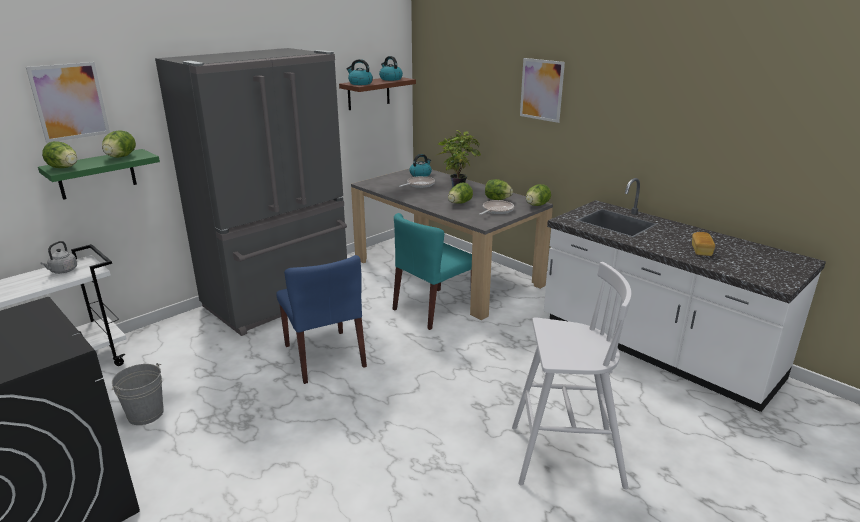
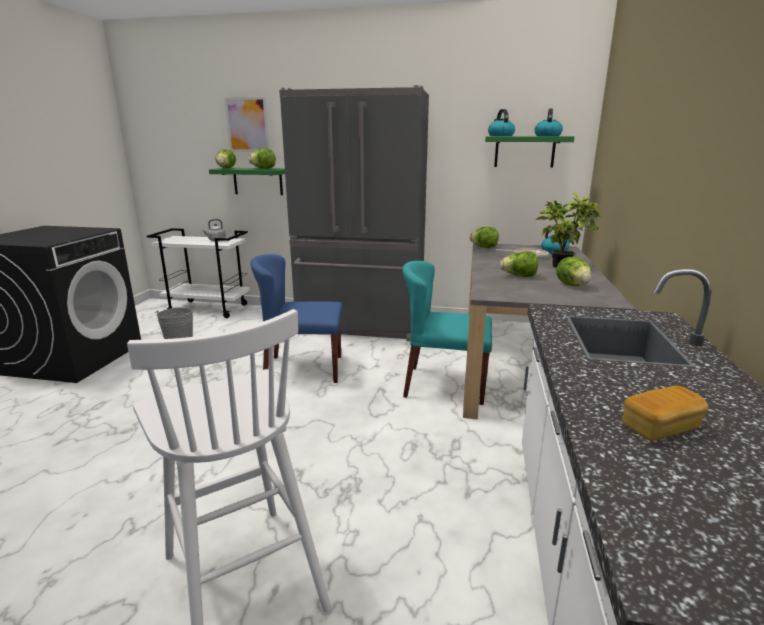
camera: 55 degrees right, 5 degrees down
blue chair [276,255,367,384] -> blue chair turned 60 degrees clockwise [250,254,343,383]
brown shelf [339,77,416,110] -> green shelf [485,136,575,168]
frying pan [480,200,514,215] -> none
picture [520,58,565,123] -> none
lettuce [526,184,551,206] -> lettuce moved to [469,227,499,248]

